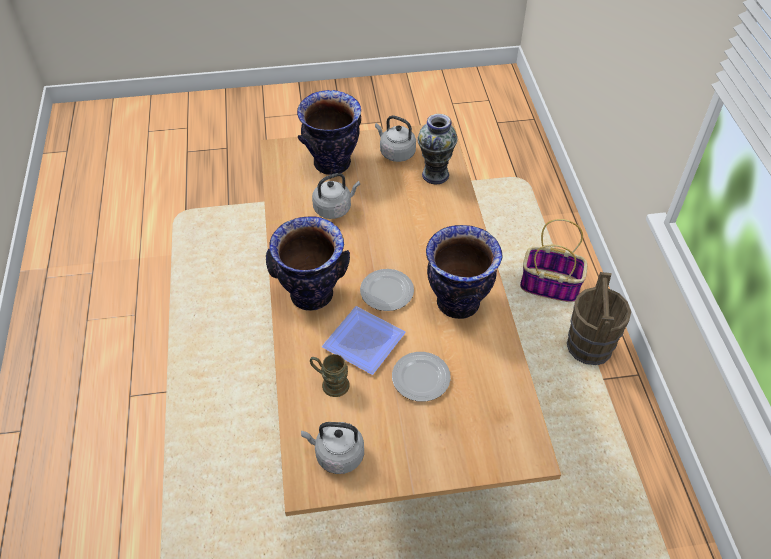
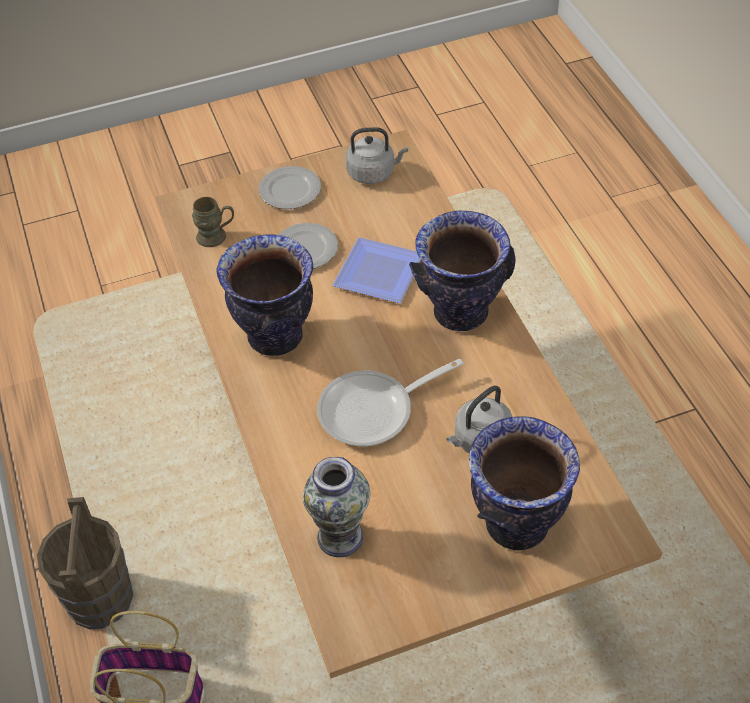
camera: 170 degrees right, 0 degrees up
brown mug [310,354,350,397] -> brown mug moved to [192,197,234,247]
plate [360,269,414,311] -> plate moved to [259,166,321,209]
grey kettle [375,115,416,162] -> none
none -> frying pan [317,359,464,447]

